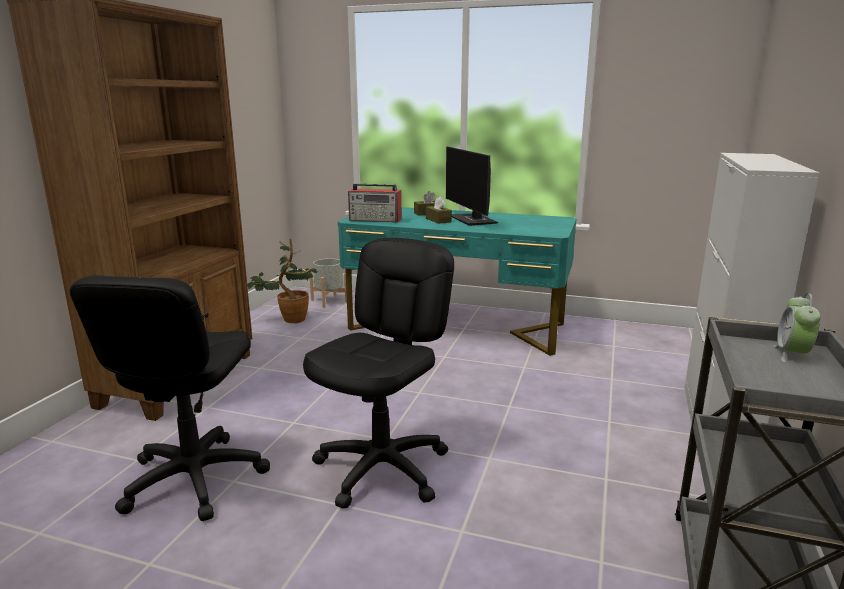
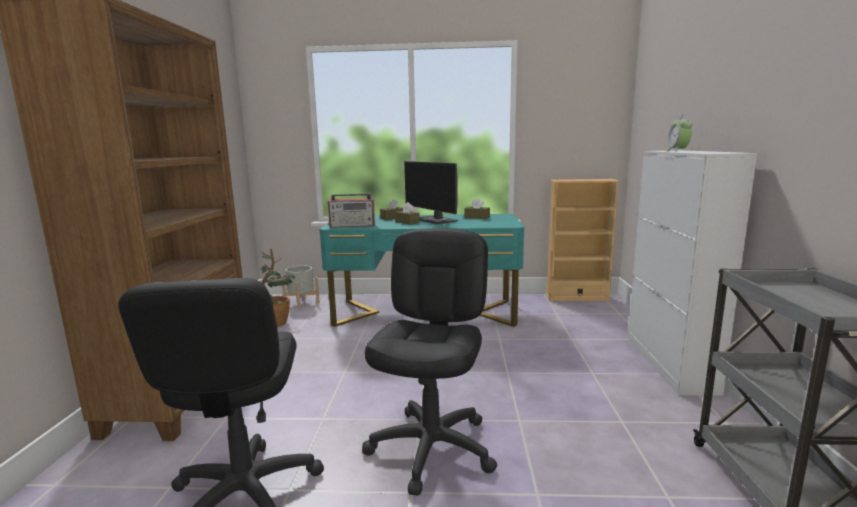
camera: 15 degrees left, 5 degrees down
alarm clock [774,293,821,363] -> alarm clock moved to [667,115,693,152]
none -> brown tissue box [464,198,490,219]
none -> beige bookcase [546,179,620,301]

